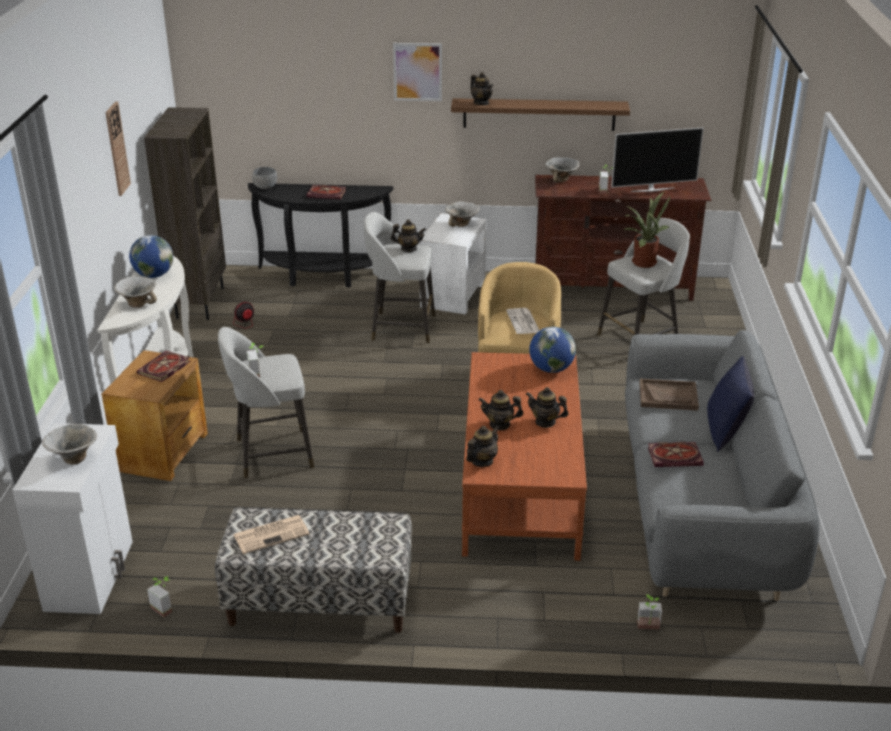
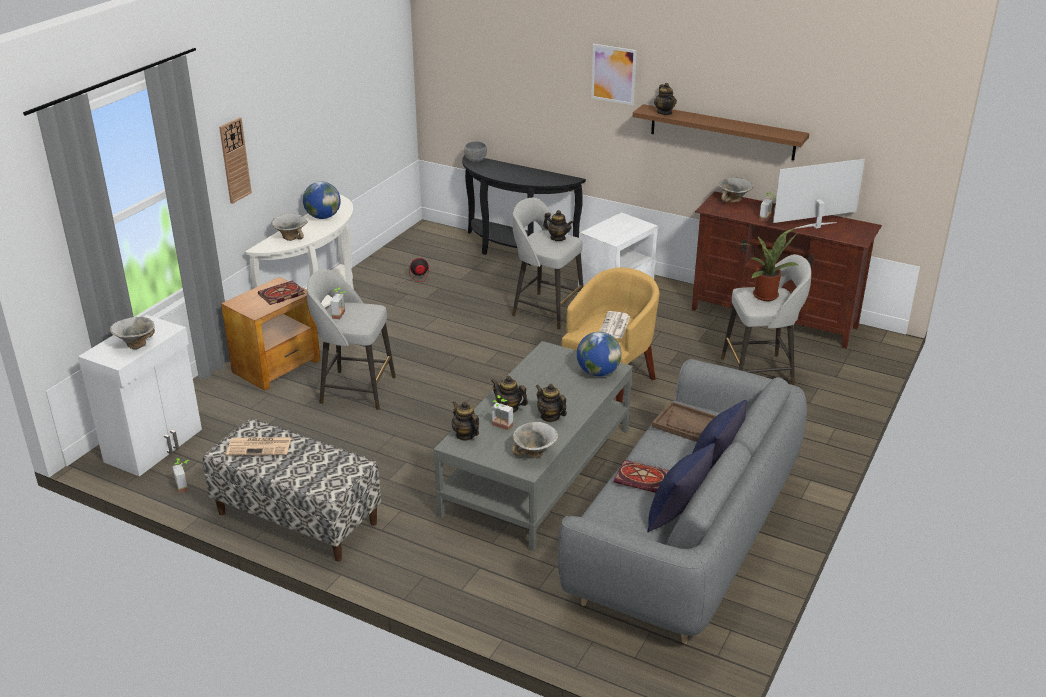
camera: 25 degrees right, 0 degrees up
wall clock [105,101,131,196] -> wall clock moved to [219,117,252,204]
brown bookcase [144,107,226,320] -> none
book [306,185,346,199] -> none
bowl [445,202,480,227] -> bowl moved to [512,422,558,458]
brown coffee table [462,352,587,561] -> grey coffee table [433,341,633,551]
teapot [466,426,499,467] -> teapot turned 105 degrees counterclockwise [452,401,479,441]
television [611,127,704,192] -> television turned 150 degrees clockwise [773,159,865,229]
potted plant [637,594,662,630] -> potted plant moved to [492,395,513,431]
none -> blue pillow [647,443,715,532]

